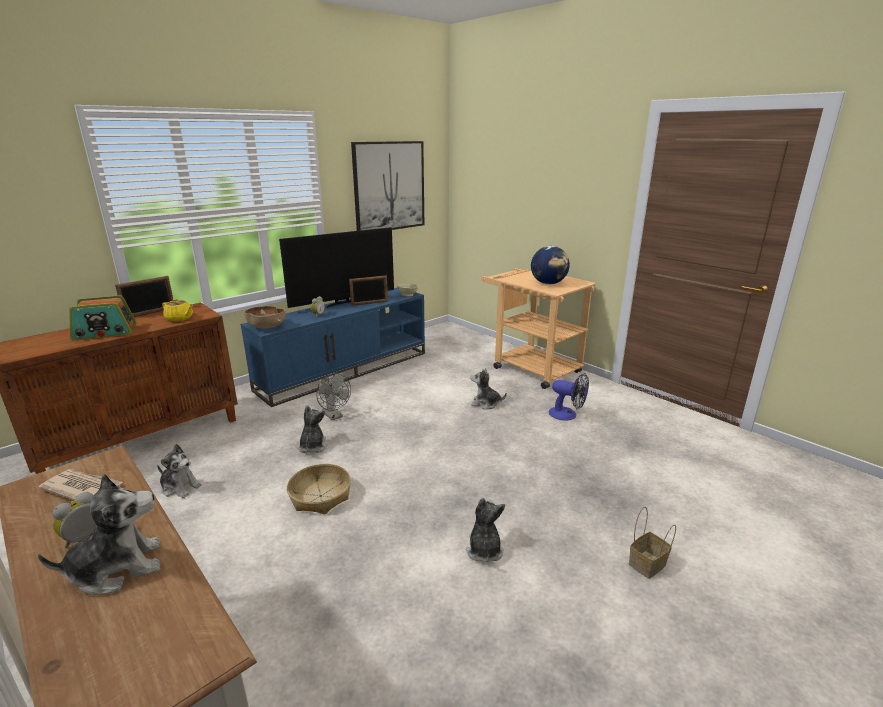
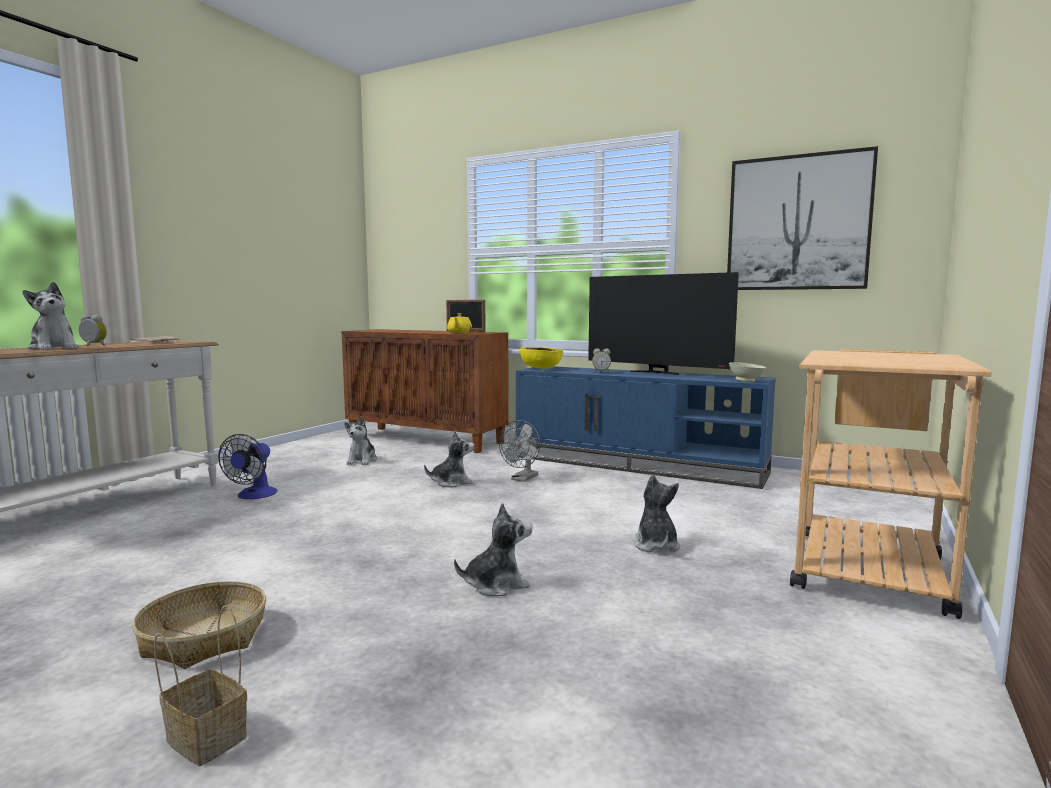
camera: 70 degrees right, 15 degrees down
radio [69,295,137,340] -> none
brown bowl [244,306,286,329] -> yellow bowl [520,347,563,369]
basket [287,464,351,514] -> basket moved to [132,581,266,669]
picture frame [349,275,388,306] -> none
plush toy [466,498,505,562] -> plush toy moved to [454,503,532,596]
globe [531,246,570,284] -> none
fan [549,373,589,420] -> fan moved to [218,434,277,499]

